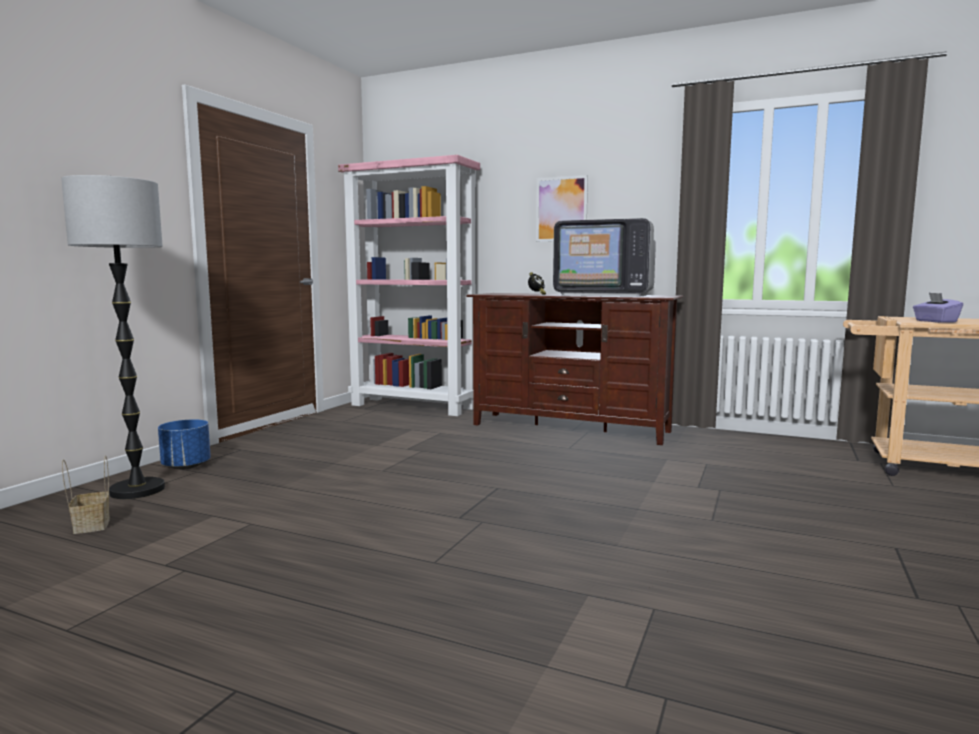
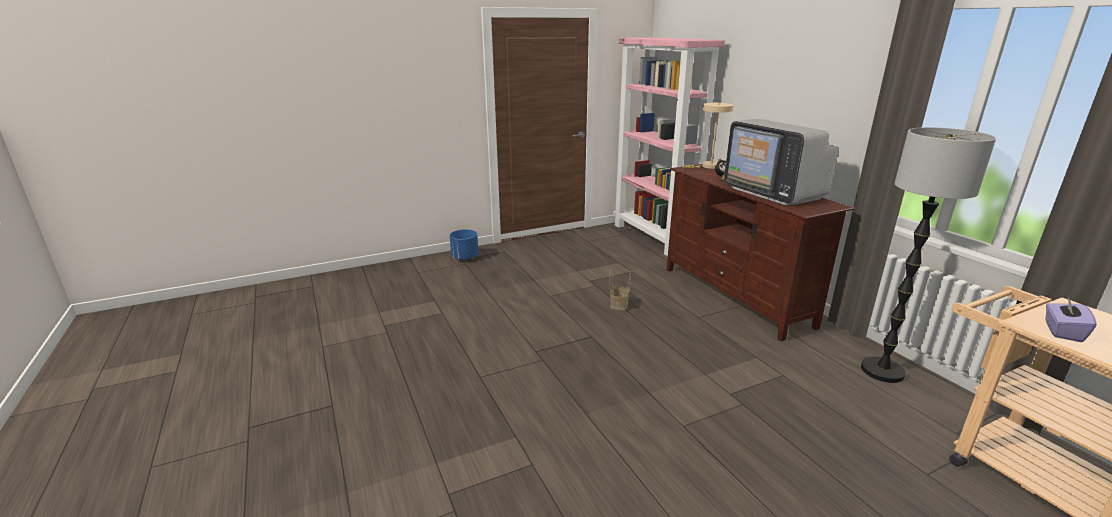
camera: 40 degrees right, 15 degrees up
floor lamp [61,175,165,499] -> floor lamp moved to [861,127,996,383]
basket [62,455,110,534] -> basket moved to [610,269,631,311]
picture [536,175,588,242] -> none
none -> beige table lamp [682,103,733,169]

